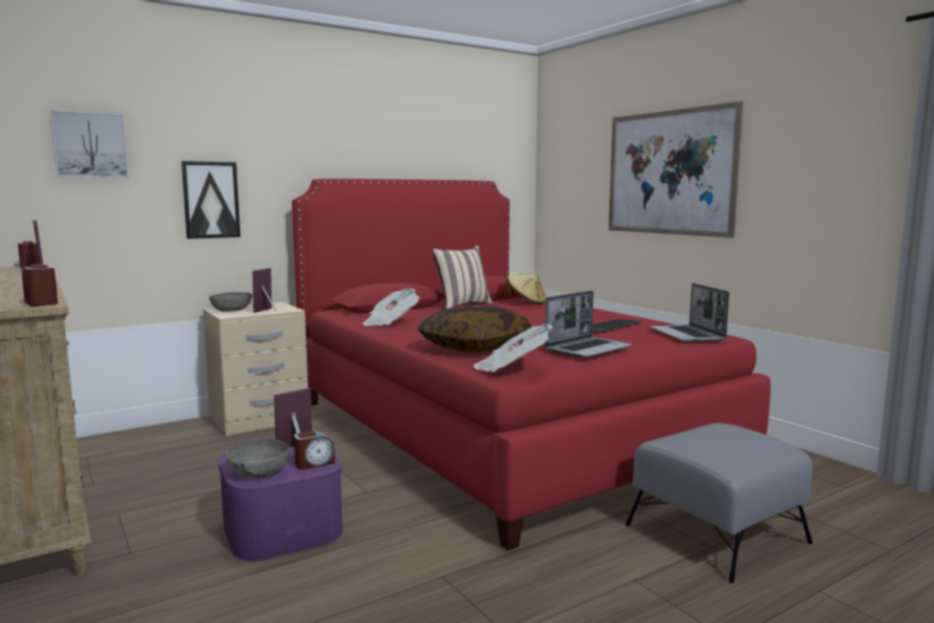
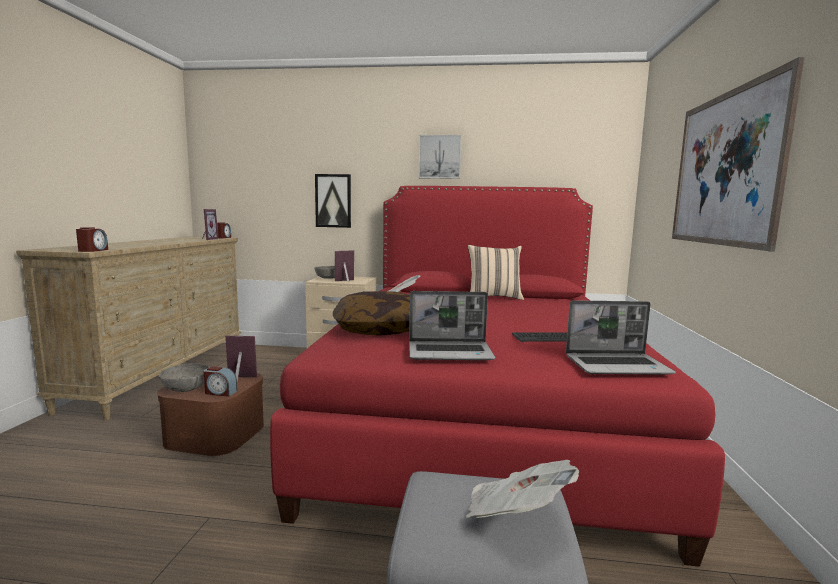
camera: 40 degrees right, 0 degrees up
picture [50,110,129,178] -> picture moved to [419,135,462,179]
purple storage box [218,446,343,561] -> brown storage box [157,373,264,456]
newspaper [474,324,553,373] -> newspaper moved to [466,460,579,518]
beige hat [506,272,547,304] -> none
laptop [650,283,729,342] -> laptop turned 120 degrees counterclockwise [566,300,676,375]

